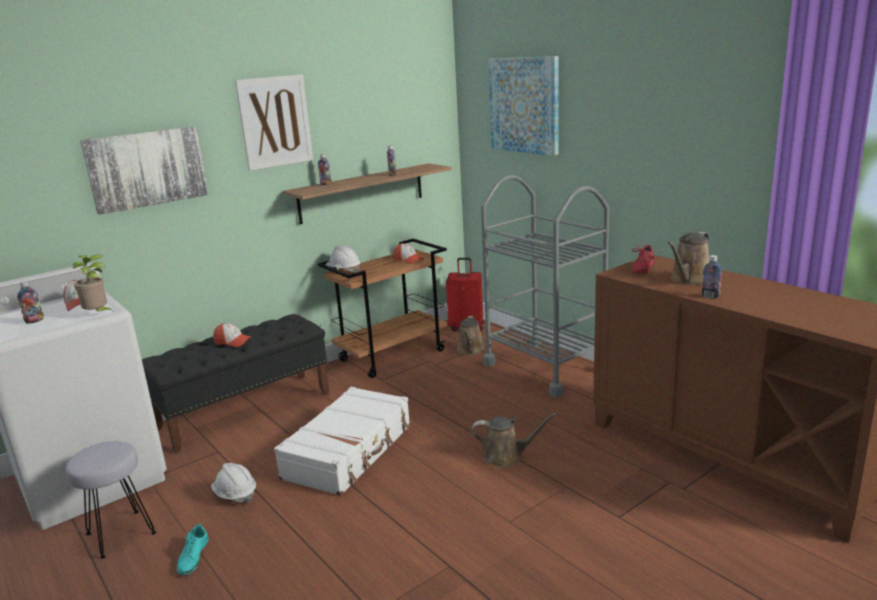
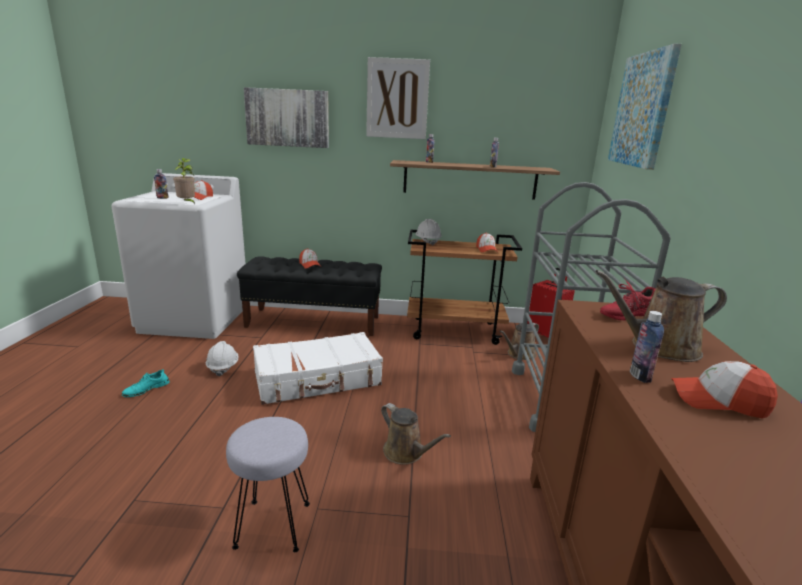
camera: 40 degrees right, 0 degrees up
grey stool [65,441,156,559] -> grey stool moved to [226,417,310,552]
none -> cap [671,361,778,419]

